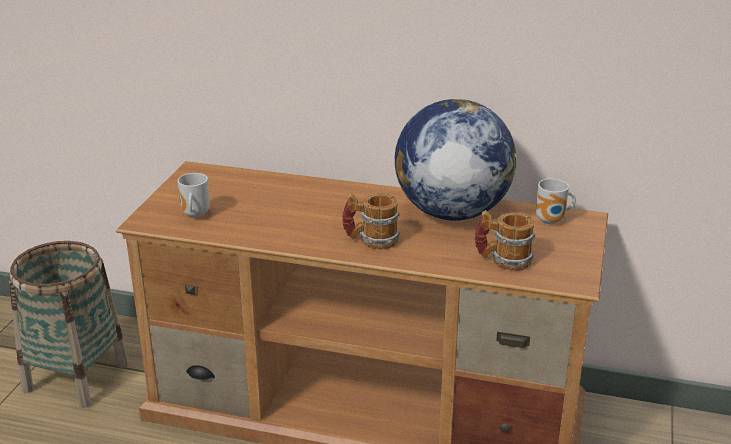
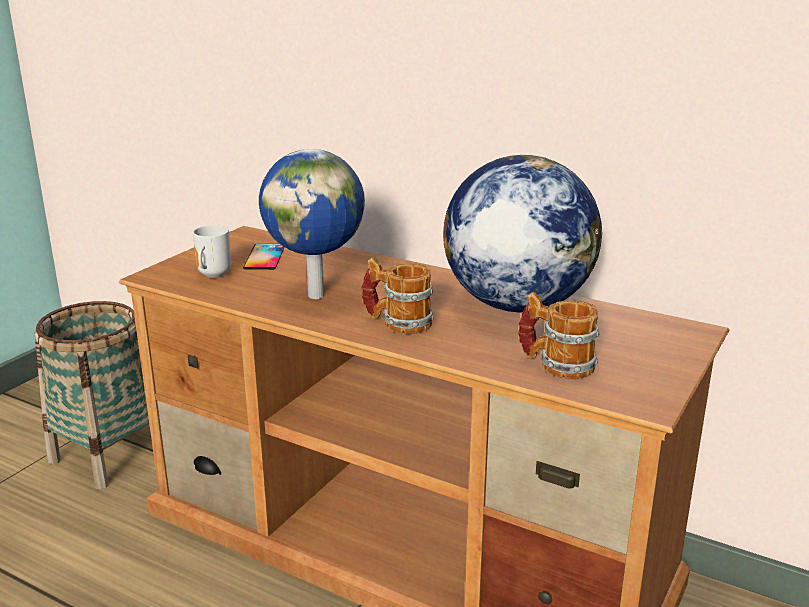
camera: 15 degrees right, 5 degrees down
mug [536,179,576,224] -> none
none -> phone [243,243,285,270]
none -> globe [259,149,365,299]

